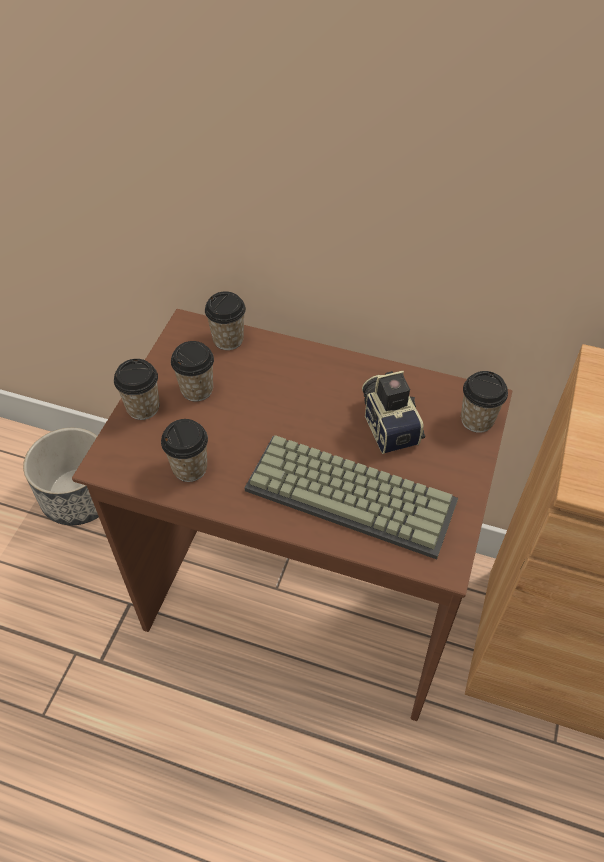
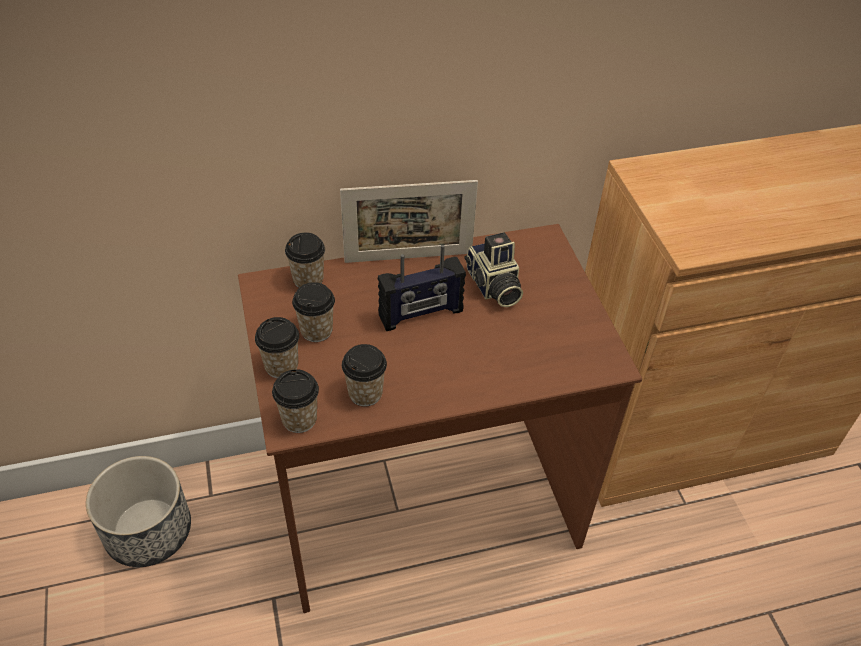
camera: 35 degrees left, 5 degrees down
keyboard [245,435,458,559] -> none
camera [362,371,425,454] -> camera turned 150 degrees counterclockwise [464,232,523,307]
cup [461,371,508,433] -> cup moved to [272,369,319,433]
none -> picture frame [340,180,478,263]
none -> radio [378,245,466,331]

